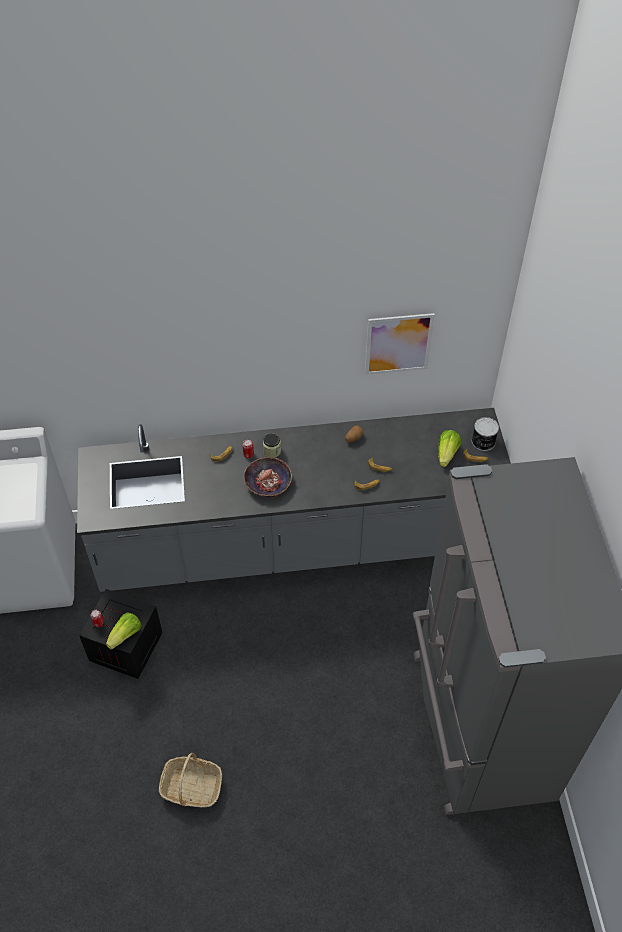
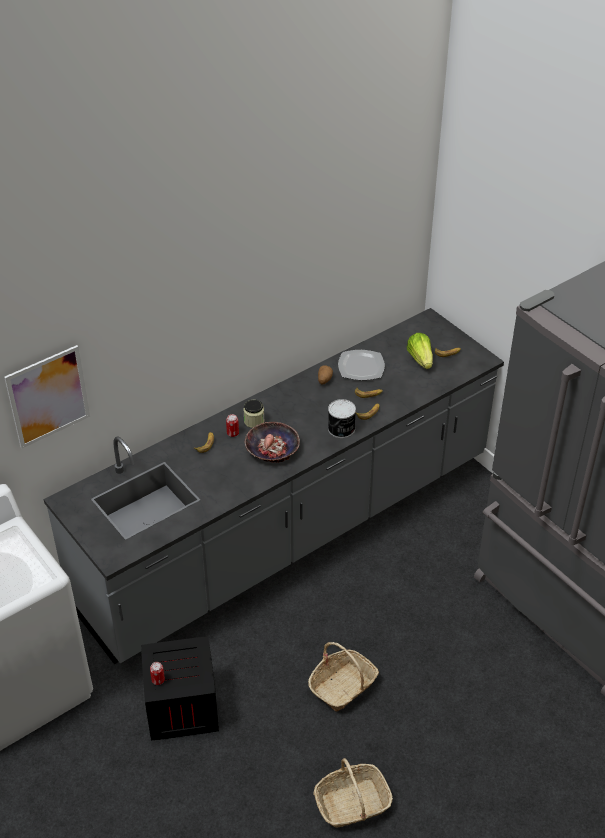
camera: 30 degrees left, 10 degrees down
lettuce [106,612,142,650] -> none
picture [365,313,435,375] -> picture moved to [4,345,90,448]
can [472,417,499,451] -> can moved to [328,399,356,438]
none -> basket [308,642,379,712]
none -> plate [338,350,385,380]

